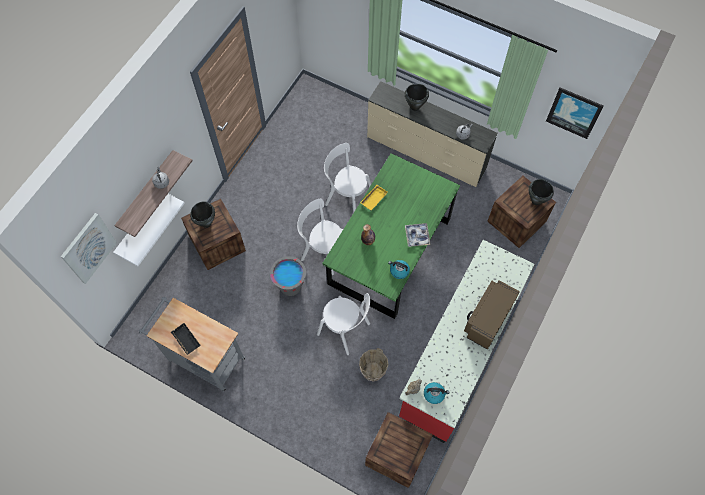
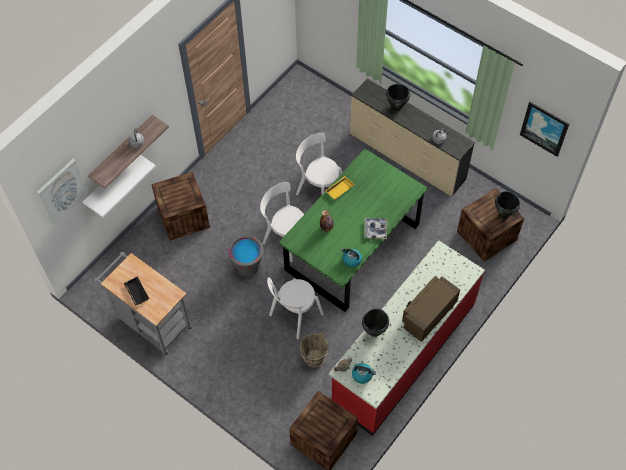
camera: 10 degrees right, 5 degrees down
black cooking pot [190,201,215,228] -> black cooking pot moved to [362,309,389,337]
white chair [317,293,370,355] -> white chair turned 90 degrees clockwise [267,277,324,340]

